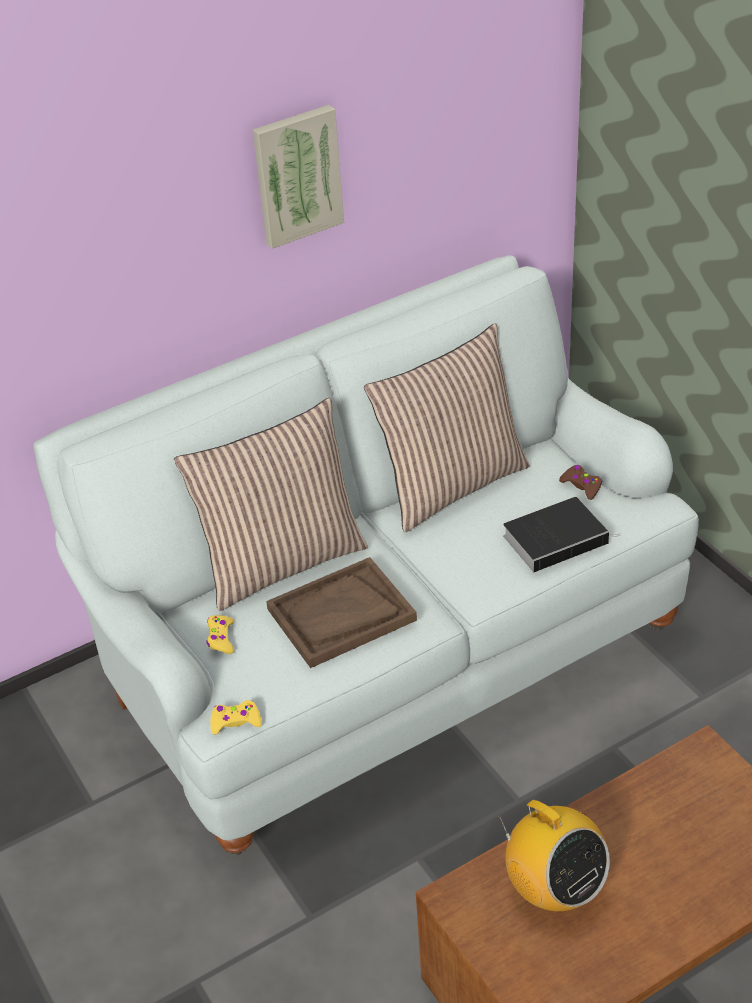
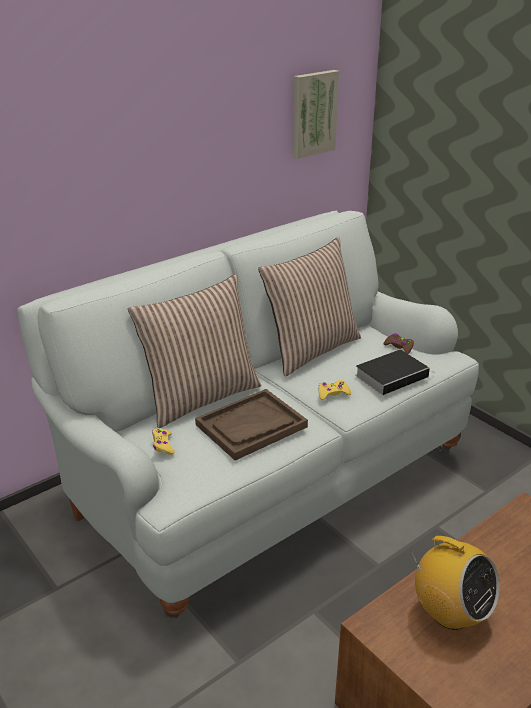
camera: 10 degrees left, 10 degrees down
yellow game controller [210,700,262,735] -> yellow game controller moved to [319,380,351,400]
picture [253,105,344,249] -> picture moved to [292,70,339,159]

